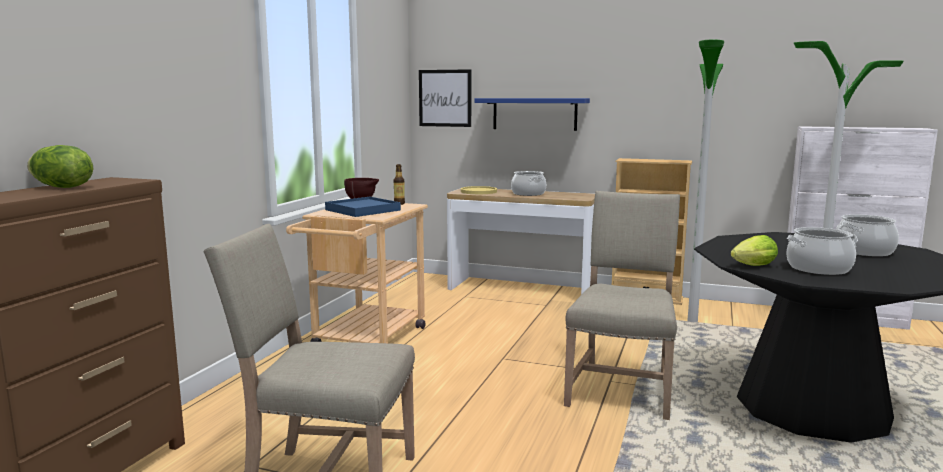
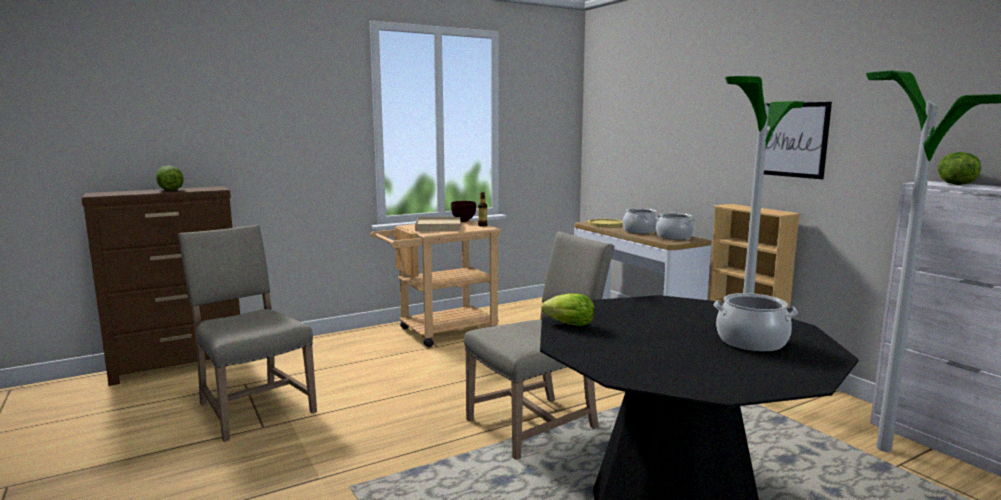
camera: 40 degrees right, 0 degrees up
blue tray [325,197,401,217] -> beige tray [415,217,460,231]
picture [419,69,471,127] -> picture moved to [764,102,832,179]
blue shelf [474,98,590,131] -> none
cooking pot [786,227,858,275] -> cooking pot moved to [656,213,696,240]
none -> lettuce [938,152,981,185]

